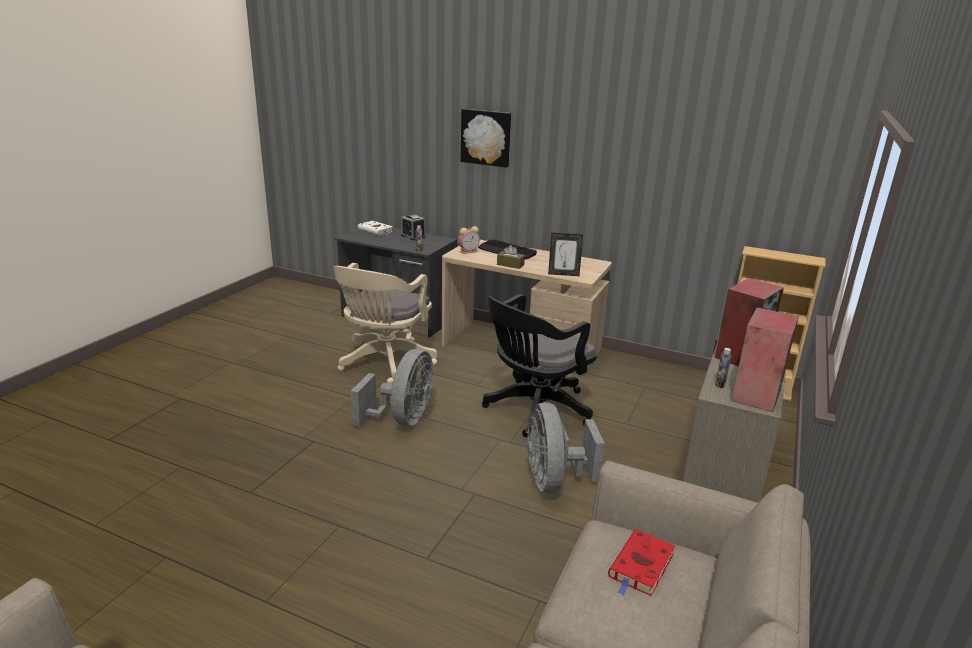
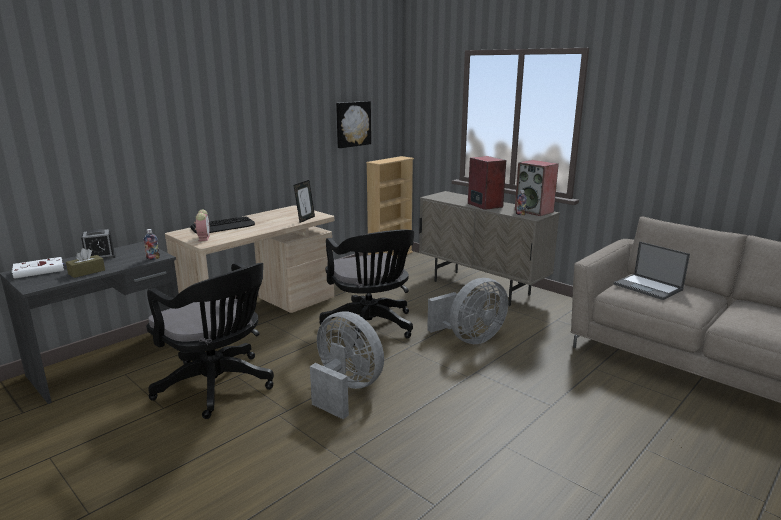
camera: 70 degrees left, 5 degrees down
beige office chair [334,263,437,384] -> black office chair [146,263,274,419]
picture [460,109,511,168] -> picture moved to [336,101,371,148]
brown tissue box [497,245,525,269] -> brown tissue box moved to [66,248,105,278]
grey fan [527,402,604,493] -> grey fan turned 45 degrees counterclockwise [427,278,508,344]
red book [608,529,675,596] -> laptop [614,241,690,300]

